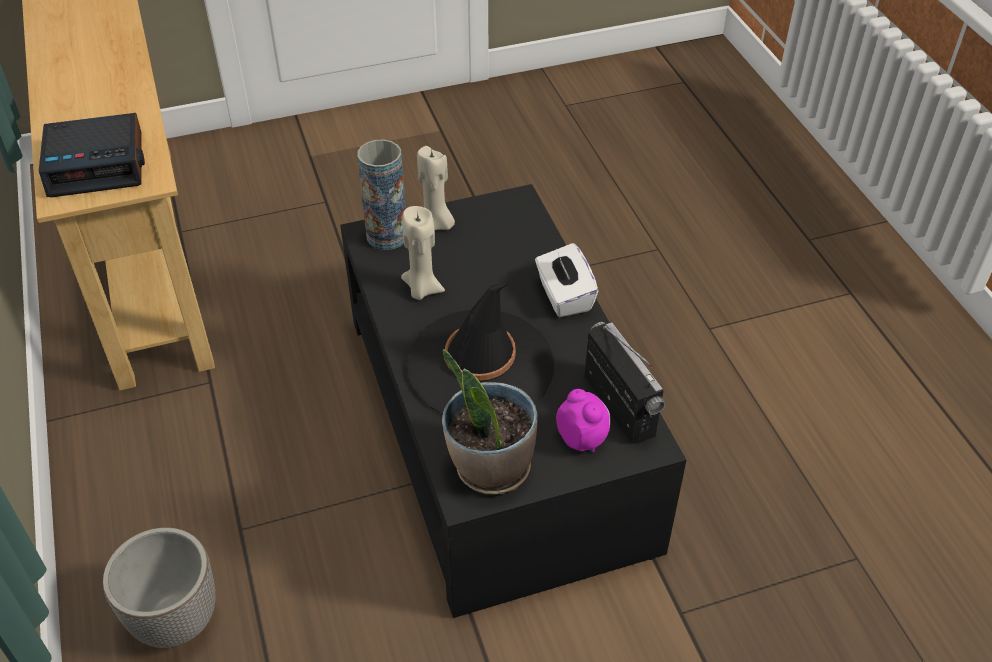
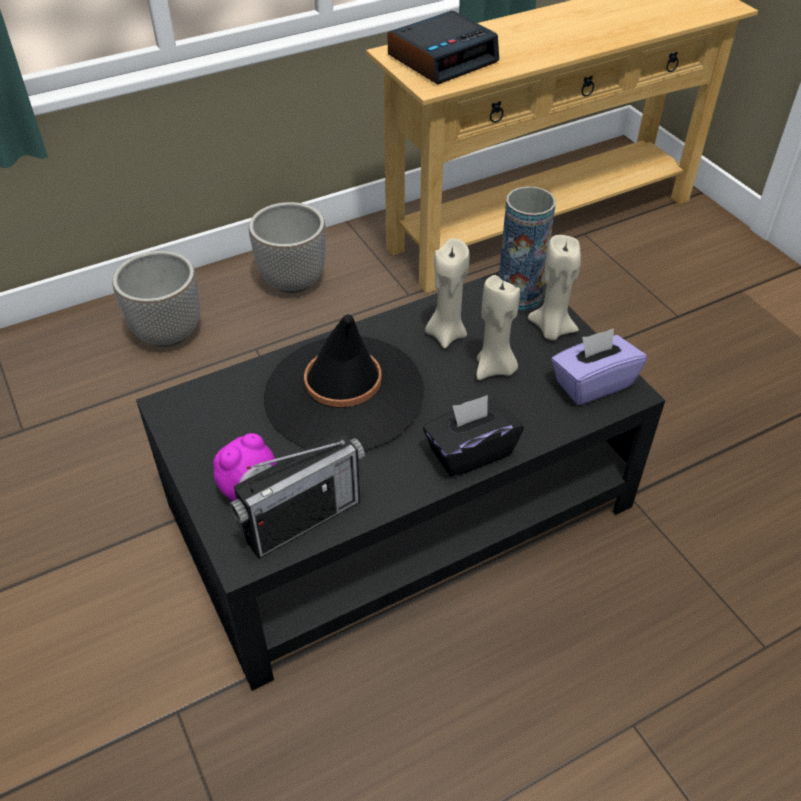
camera: 80 degrees right, 0 degrees up
alarm clock [39,113,145,197] -> alarm clock turned 105 degrees counterclockwise [388,11,499,85]
potted plant [442,349,538,495] -> none
white tissue box [535,243,598,317] -> black tissue box [423,395,524,477]
none -> planter [249,202,326,293]
none -> beige candle [476,275,520,380]
none -> purple tissue box [551,328,647,405]

